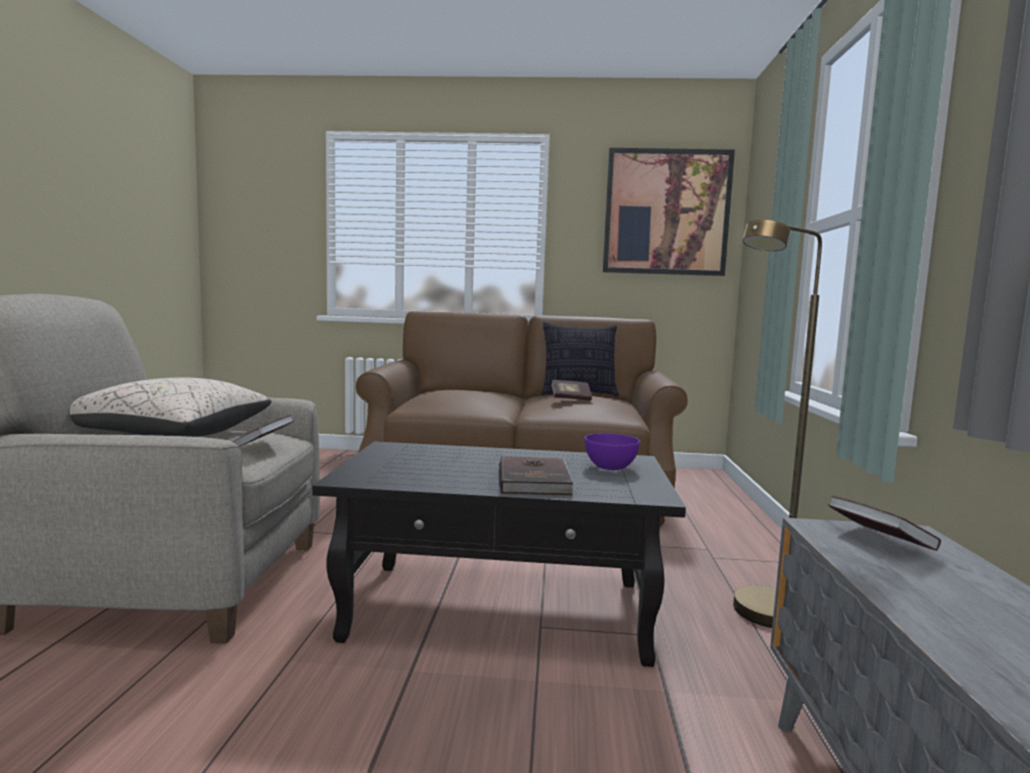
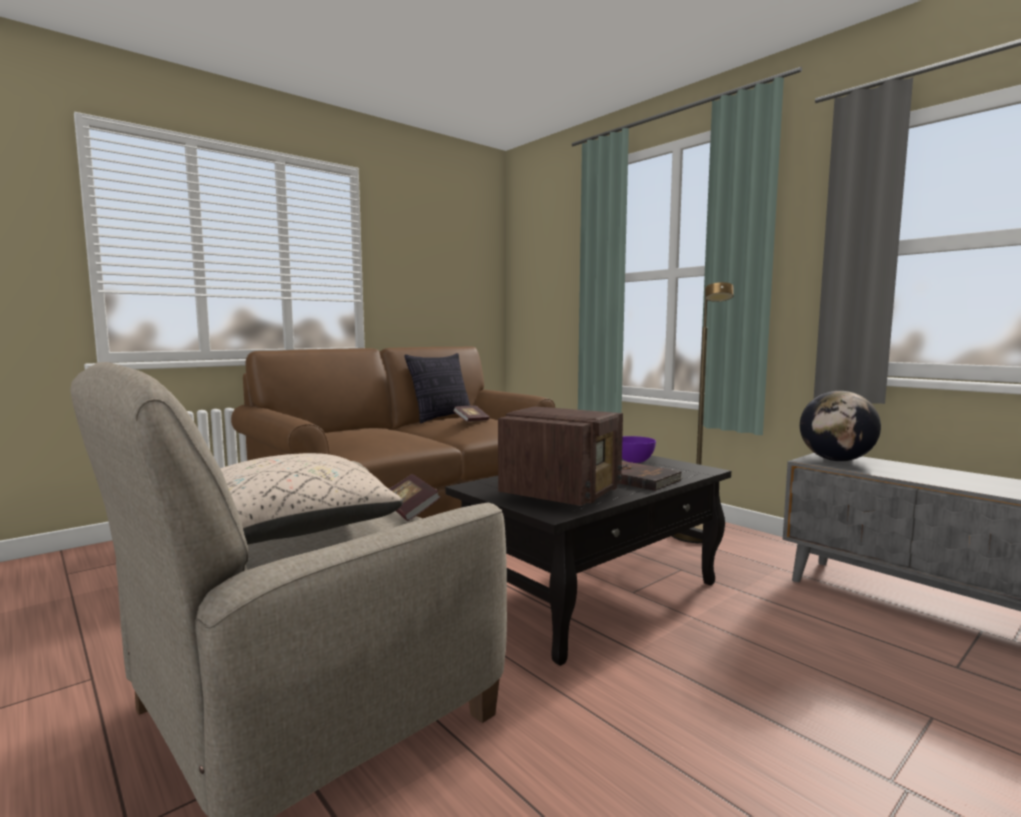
camera: 45 degrees left, 0 degrees up
picture [603,148,735,276] -> none
book [828,496,941,551] -> globe [800,391,881,461]
none -> radio [498,406,623,507]

